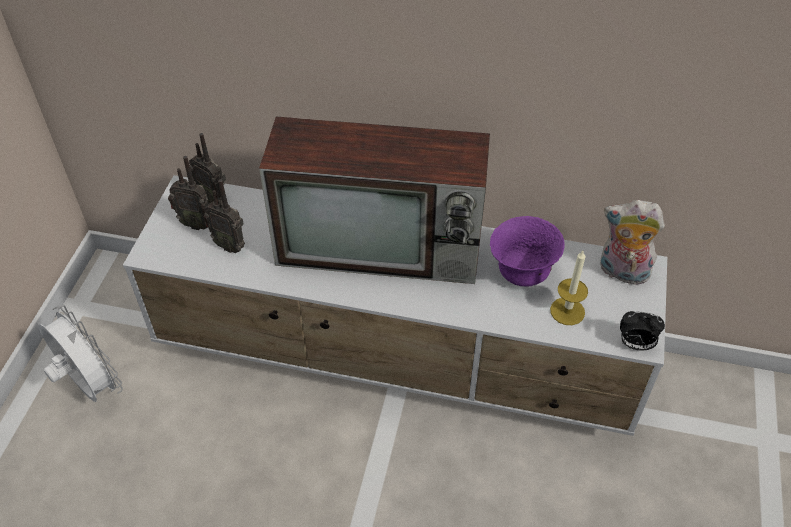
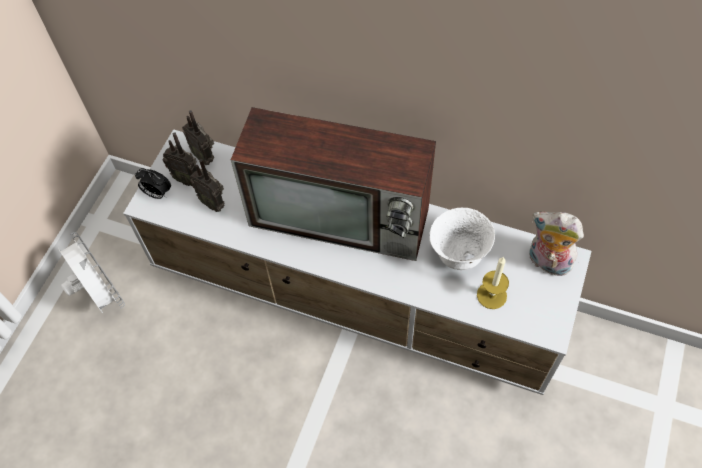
camera: 10 degrees right, 10 degrees up
purple bowl [490,216,565,286] -> white bowl [429,208,495,270]
alarm clock [620,311,665,350] -> alarm clock moved to [135,168,171,199]

